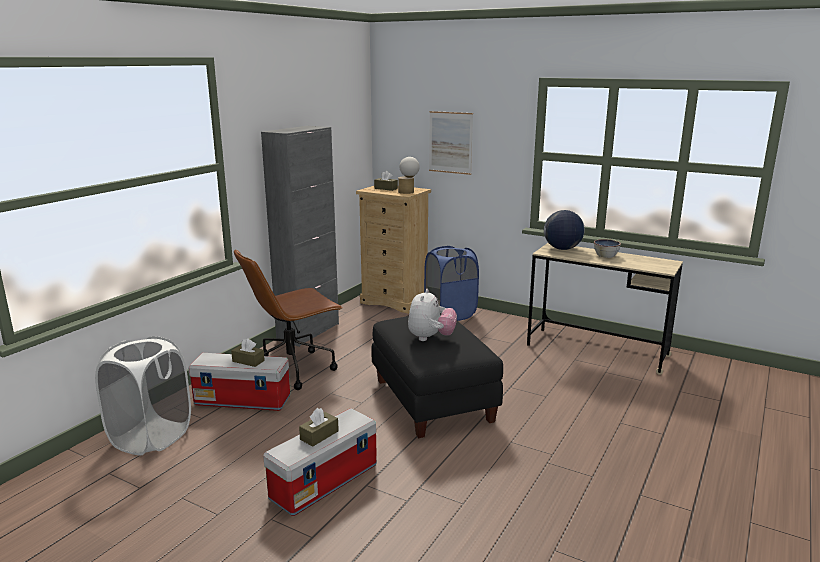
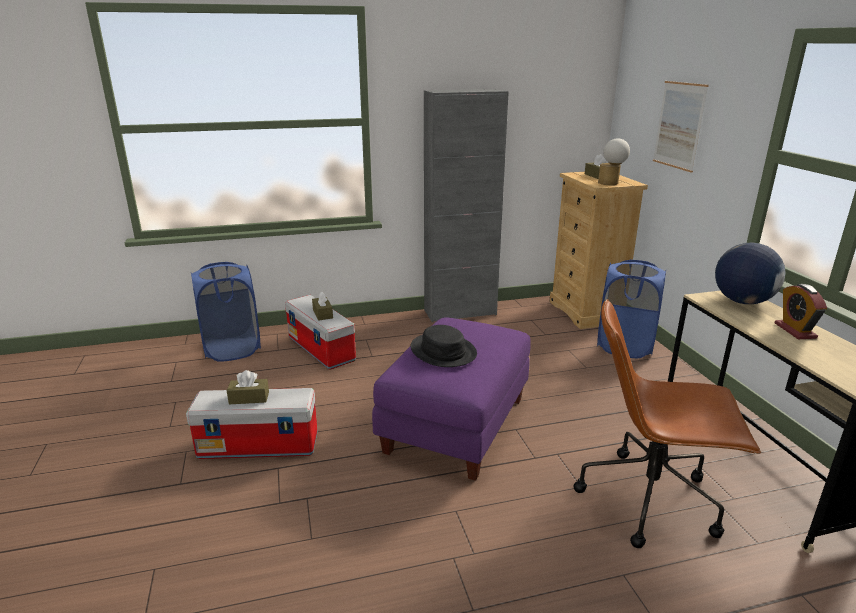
camera: 45 degrees right, 5 degrees up
white laundry basket [95,336,191,456] -> blue laundry basket [191,262,261,362]
brown office chair [234,249,342,390] -> brown office chair moved to [573,299,761,548]
black ottoman [372,314,503,438] -> purple ottoman [372,318,531,481]
plush toy [408,289,457,341] -> black hat [411,325,477,367]
bowl [594,239,621,258] -> alarm clock [775,284,827,339]

